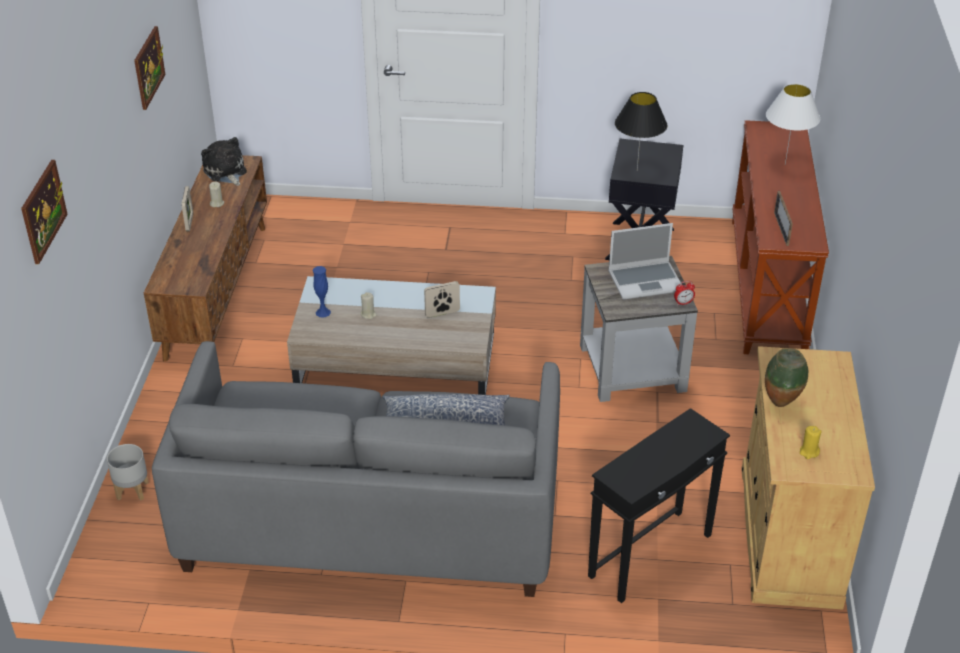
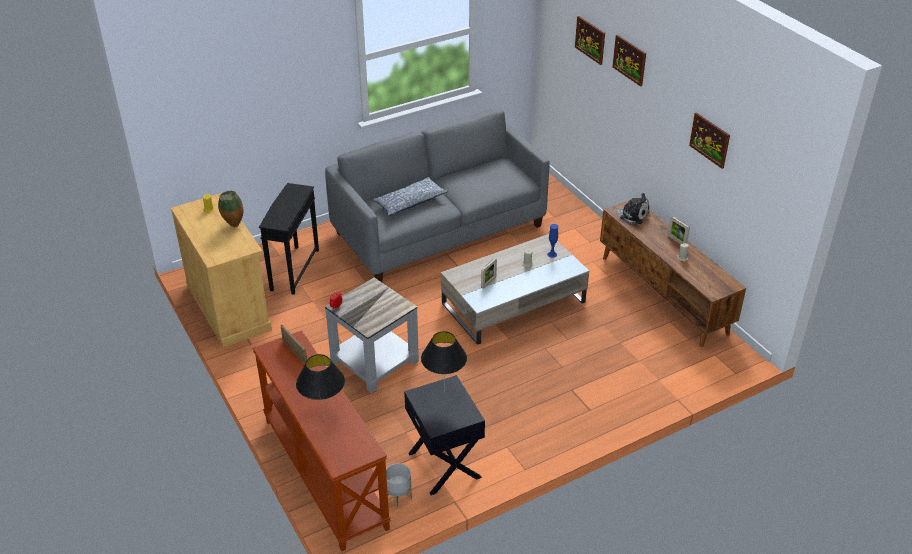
camera: 145 degrees right, 0 degrees up
grey planter [107,444,149,501] -> grey planter moved to [386,463,412,507]
plush toy [201,137,247,186] -> plush toy moved to [612,193,650,224]
laptop [608,223,681,299] -> none
white table lamp [766,83,820,164] -> black table lamp [296,354,345,418]
none -> picture [612,35,646,87]

